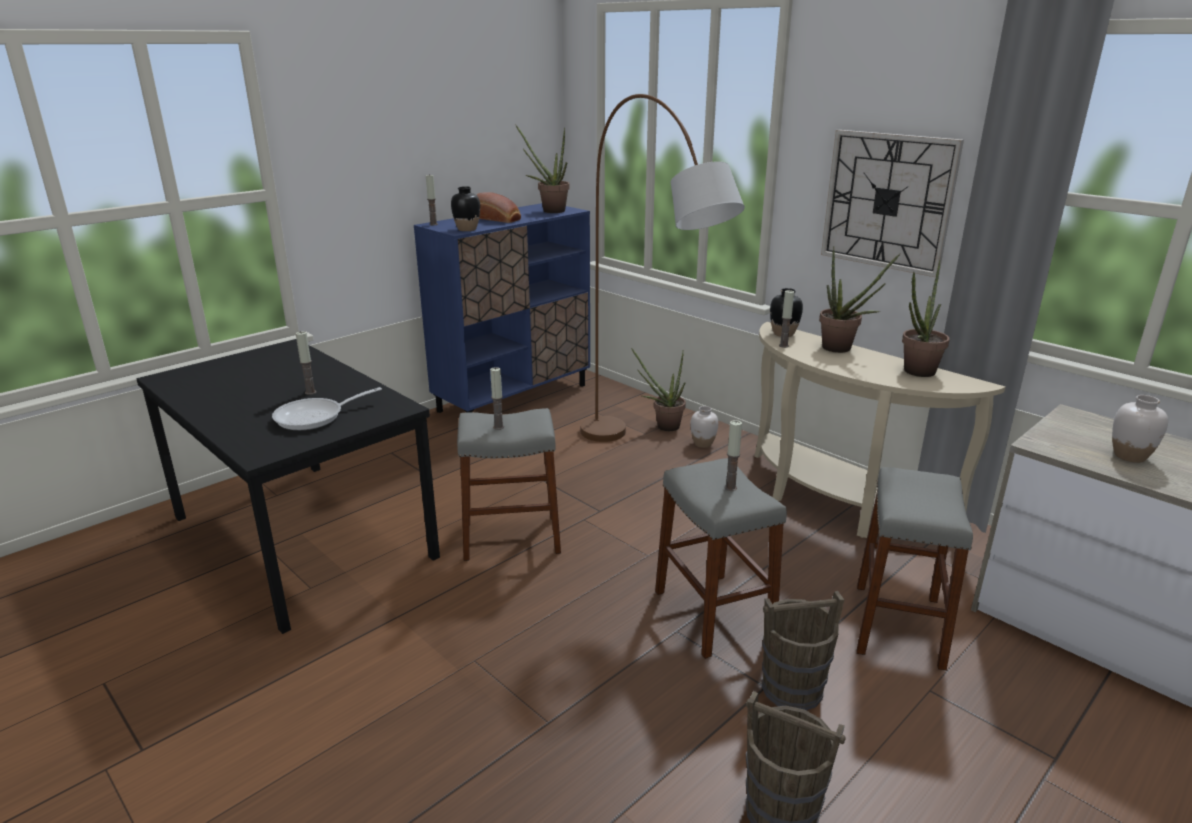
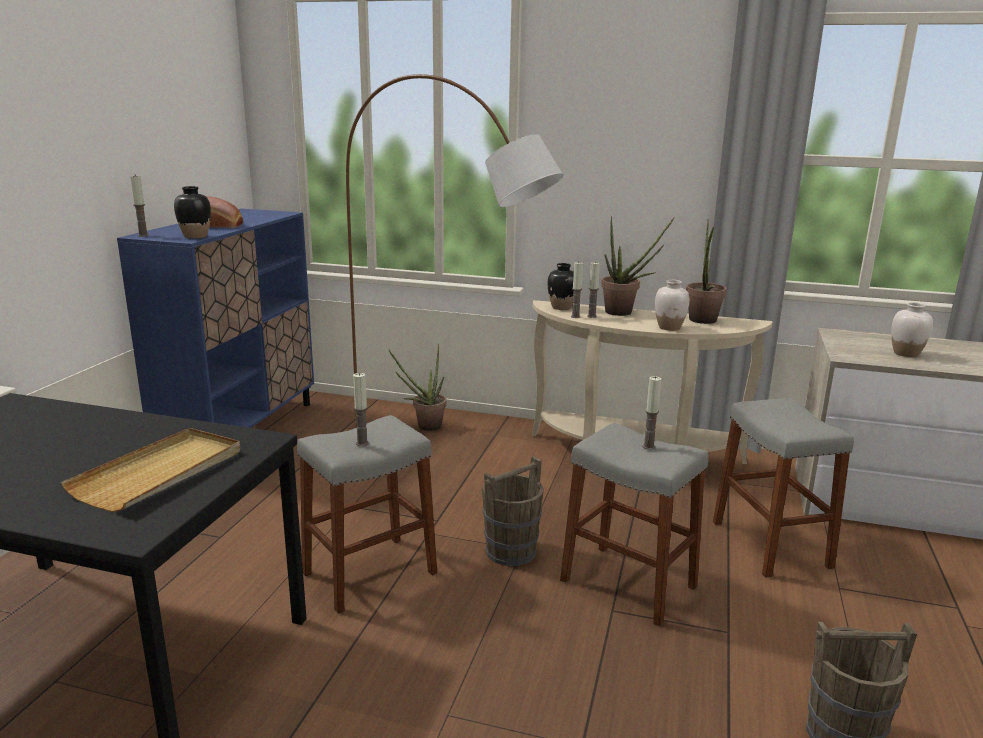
camera: 30 degrees left, 5 degrees down
frying pan [272,387,382,430] -> beige tray [61,428,240,512]
candle [296,331,316,395] -> candle moved to [587,261,600,318]
potted plant [515,124,570,213] -> none
white vase [690,406,718,448] -> white vase moved to [655,280,689,331]
brown bucket [762,591,844,711] -> brown bucket moved to [482,456,544,566]
wall clock [821,130,964,277] -> none

